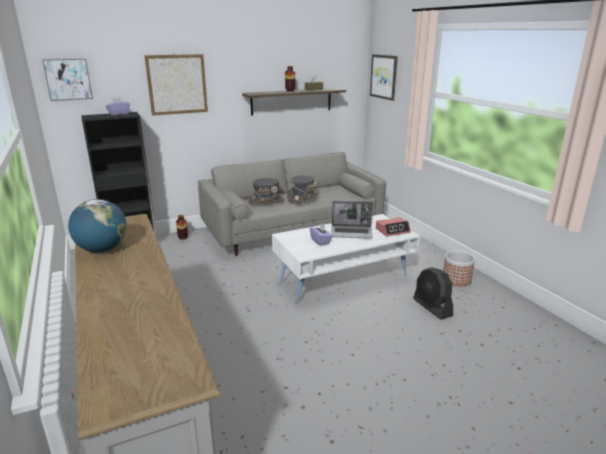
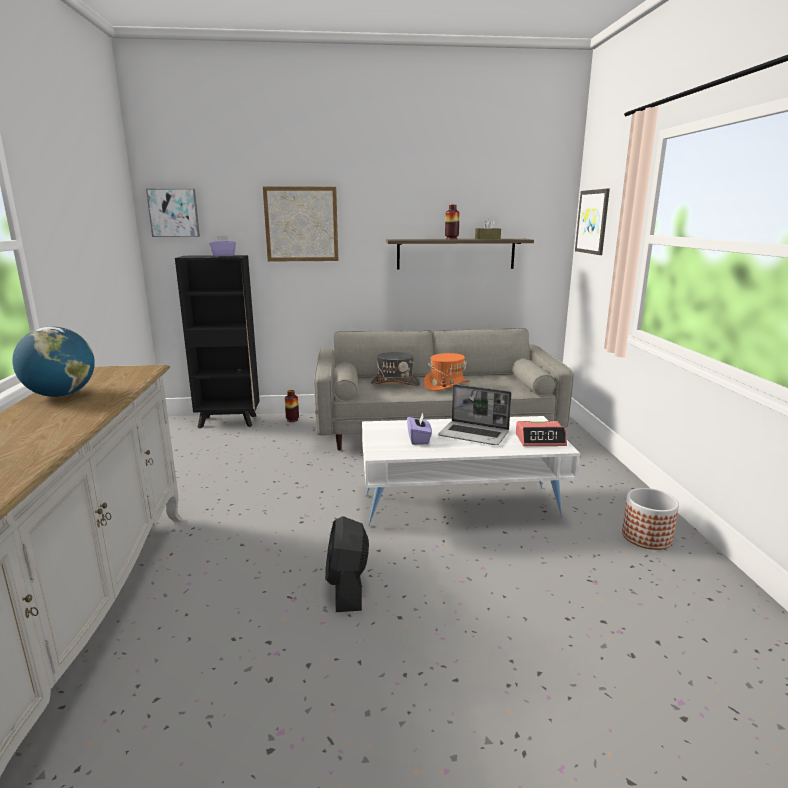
camera: 20 degrees right, 5 degrees down
grey hat [287,175,319,204] -> orange hat [424,353,470,391]
black fan [413,267,453,320] -> black fan moved to [325,516,369,612]

